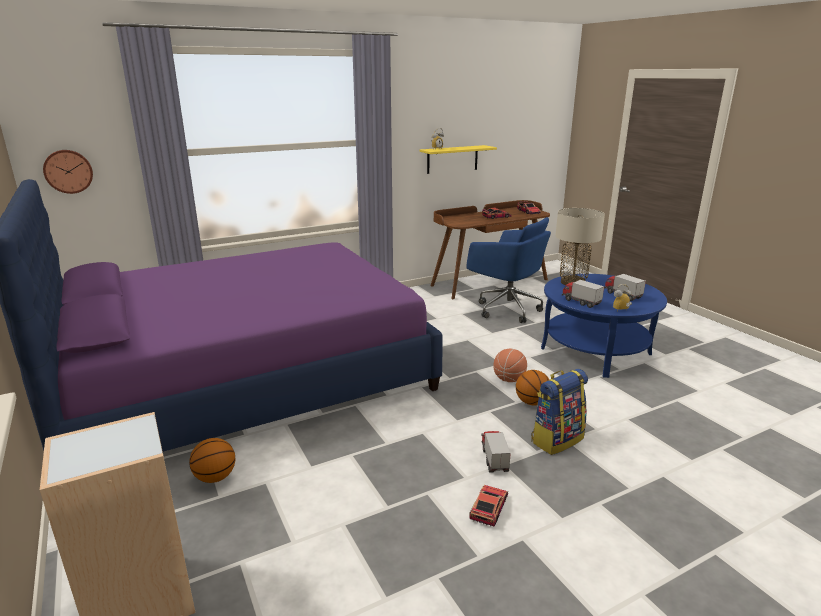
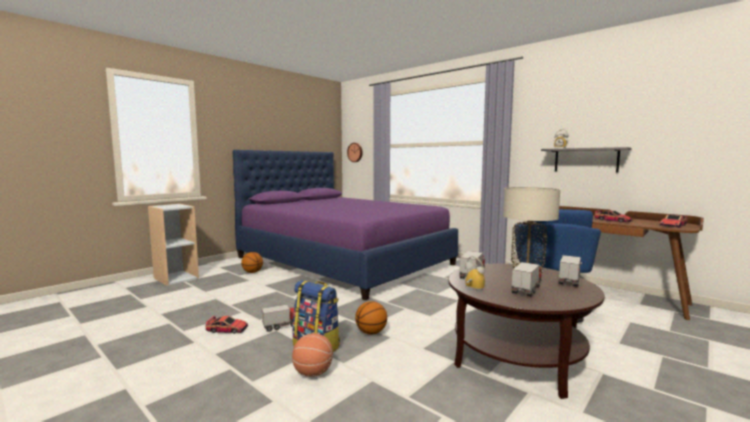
camera: 70 degrees right, 15 degrees down
yellow shelf [419,145,497,174] -> grey shelf [541,147,631,173]
basketball [493,349,527,382] -> basketball moved to [292,333,333,377]
blue coffee table [541,274,667,378] -> brown coffee table [448,264,605,399]
none -> toy truck [558,255,582,287]

